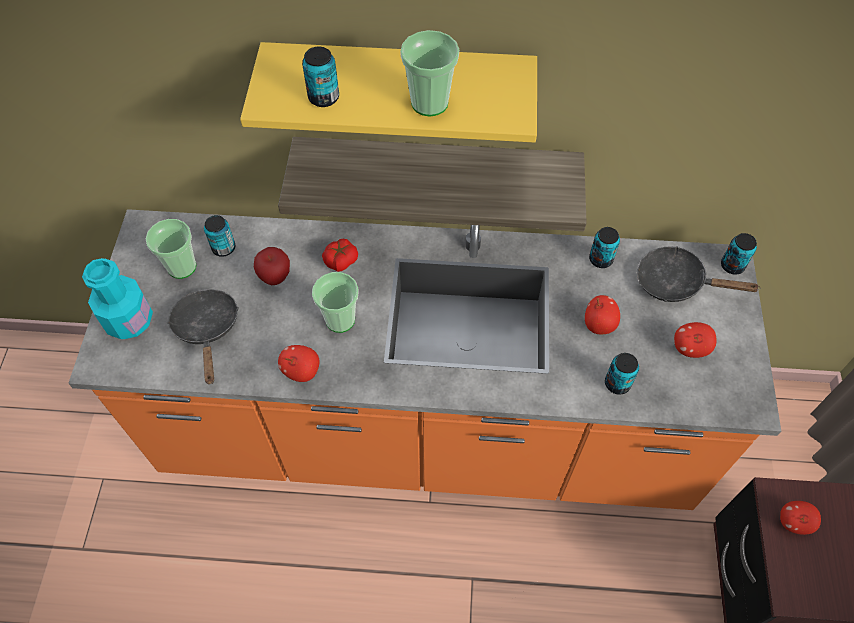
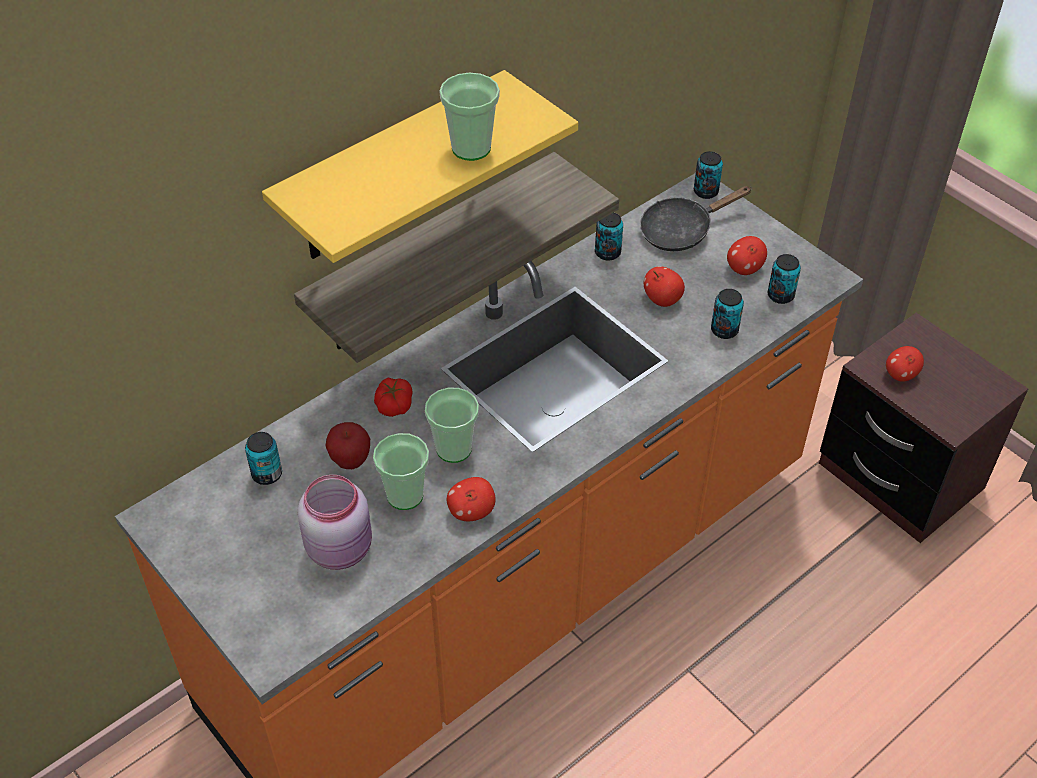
camera: 45 degrees left, 10 degrees down
turquoise bottle [82,258,153,339] -> none
cup [146,219,196,279] -> cup moved to [373,433,429,510]
black frying pan [167,289,239,384] -> pink jar [298,475,372,570]
can [302,46,339,107] -> can moved to [767,254,801,304]

